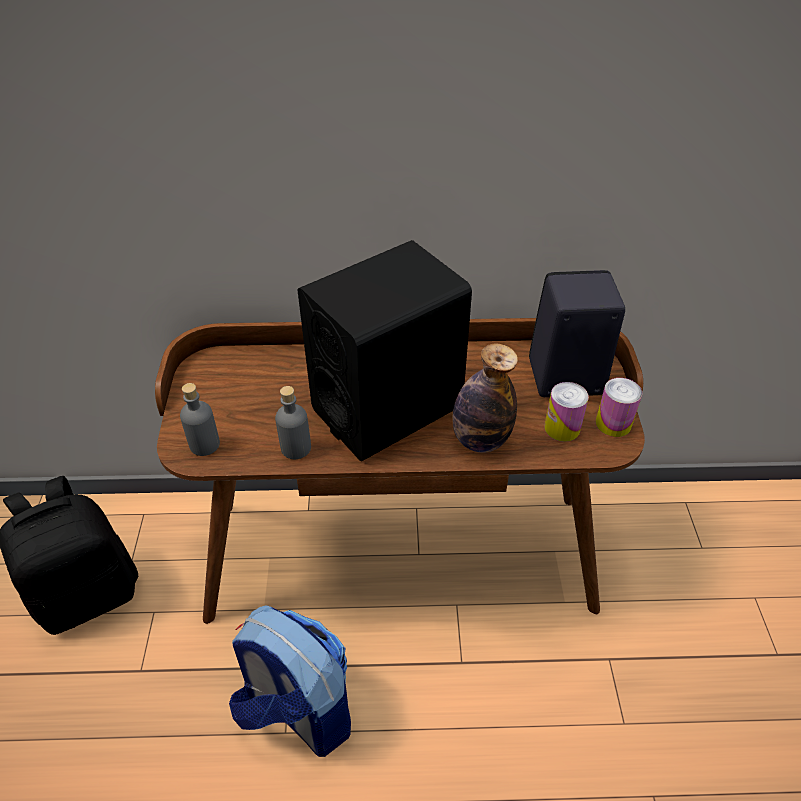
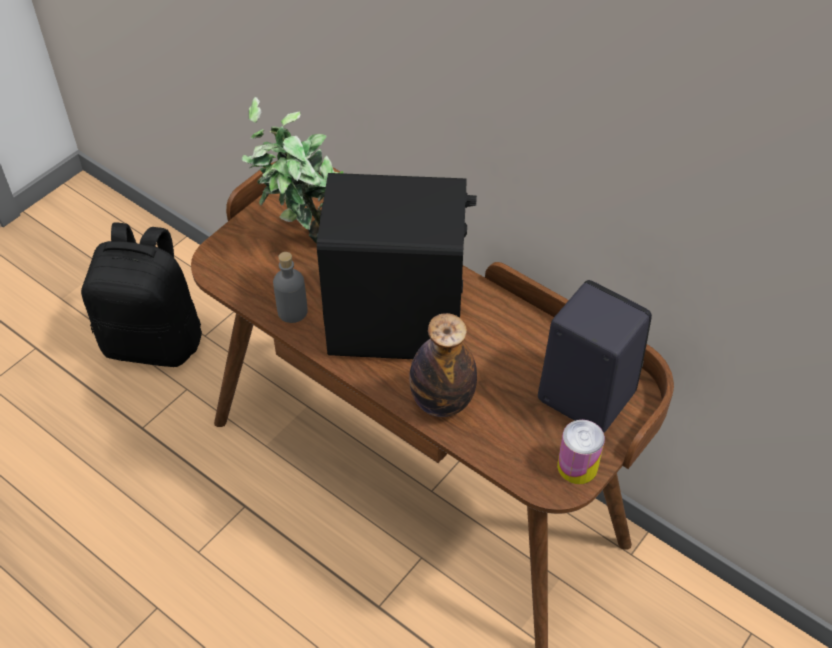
camera: 40 degrees right, 5 degrees up
grey bottle [180,383,220,456] -> none
backpack [229,605,351,757] -> none
can [545,382,589,442] -> none
none -> potted plant [241,97,344,244]

